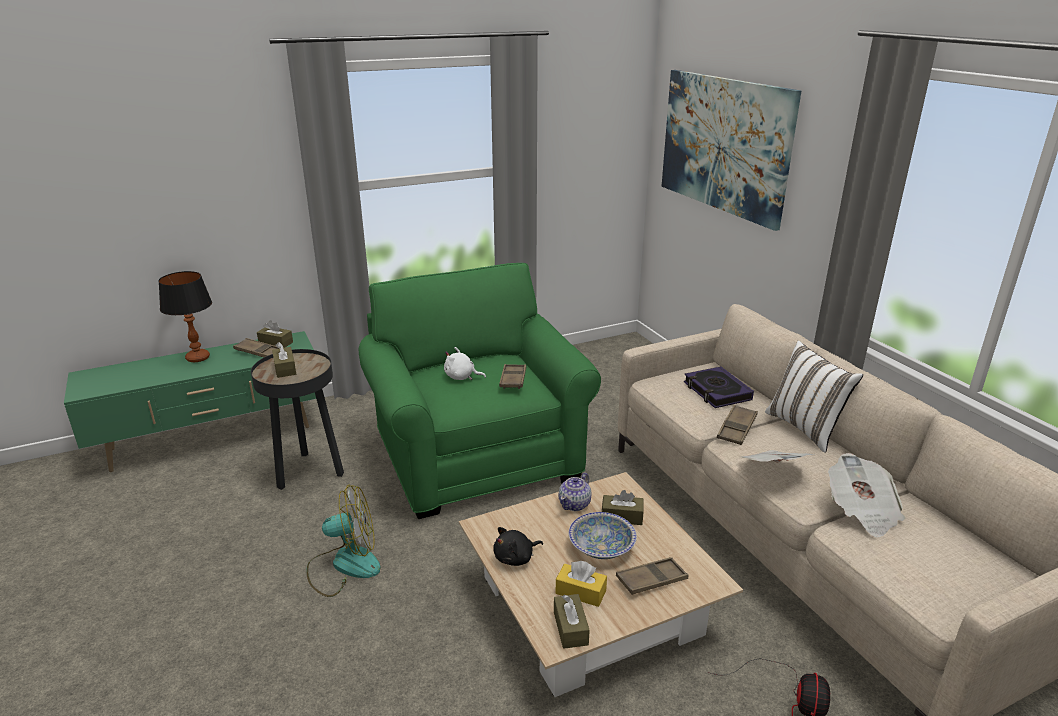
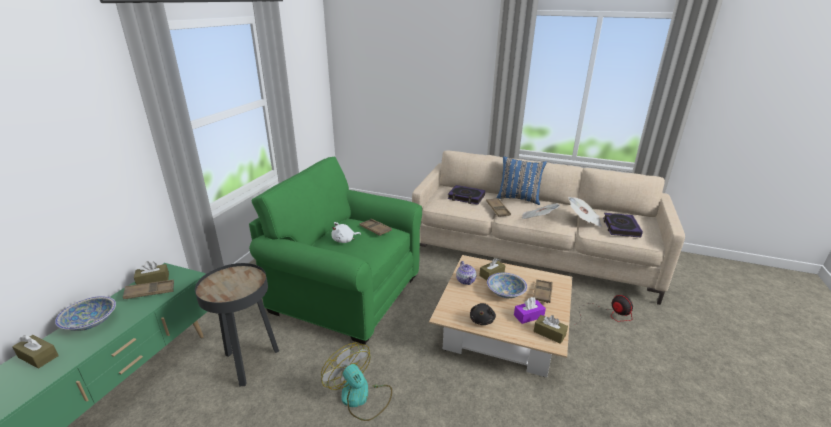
camera: 45 degrees left, 0 degrees up
table lamp [158,271,212,362] -> bowl [55,296,116,331]
brown tissue box [272,342,296,378] -> brown tissue box moved to [12,335,59,368]
fan [306,485,381,597] -> fan turned 75 degrees counterclockwise [321,342,392,421]
yellow tissue box [556,561,607,607] -> purple tissue box [514,297,546,324]
picture [662,70,801,231] -> none
white pillow [765,341,863,453] -> blue pillow [496,156,547,205]
none -> book [603,213,643,238]

